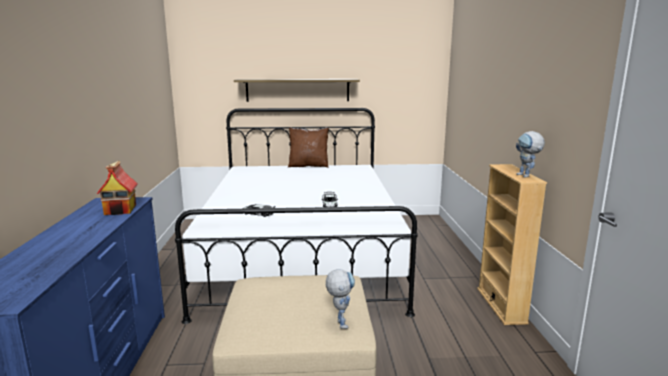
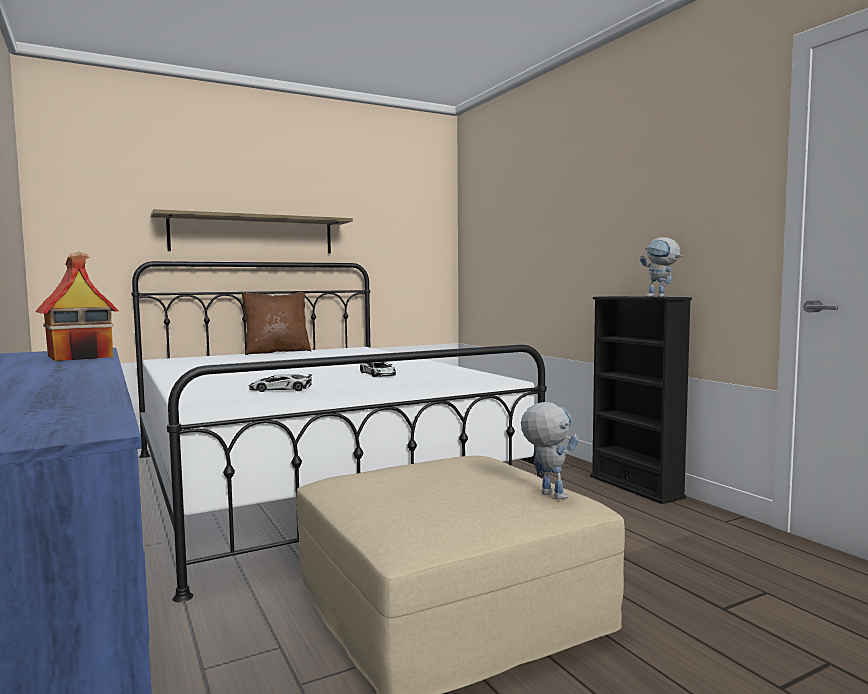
camera: 25 degrees left, 10 degrees down
beige bookcase [477,164,547,325] -> black bookcase [590,296,692,504]

